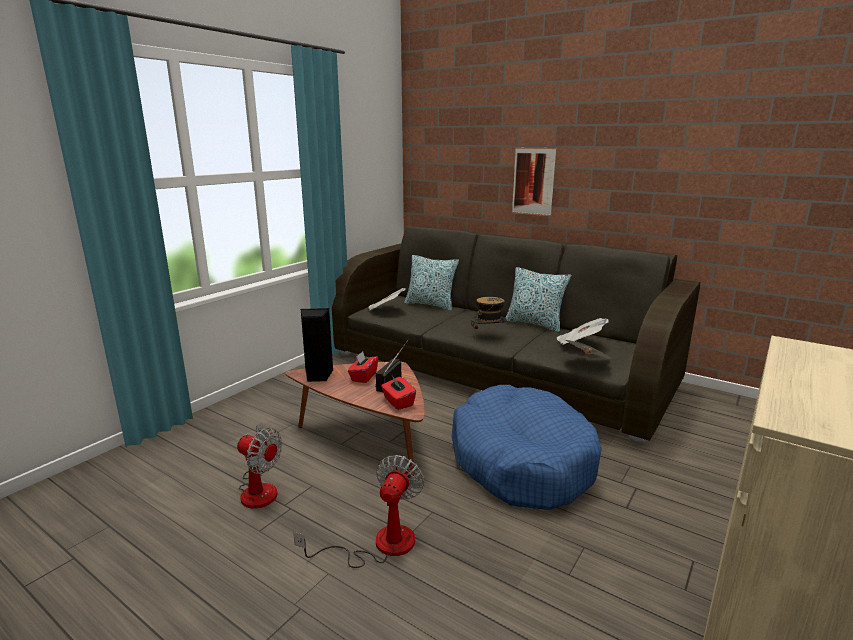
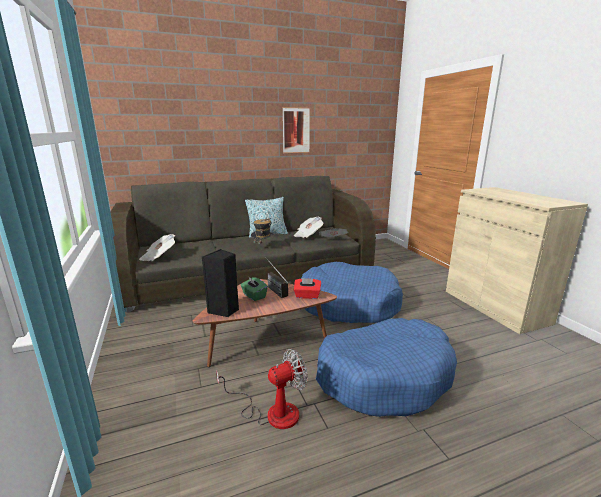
camera: 55 degrees left, 0 degrees up
fan [294,455,424,568] -> blue dog bed [316,318,457,417]
red tissue box [348,351,378,383] -> green tissue box [241,276,268,301]
pillow [404,255,459,310] -> none
picture [512,147,556,216] -> picture moved to [282,107,310,153]

